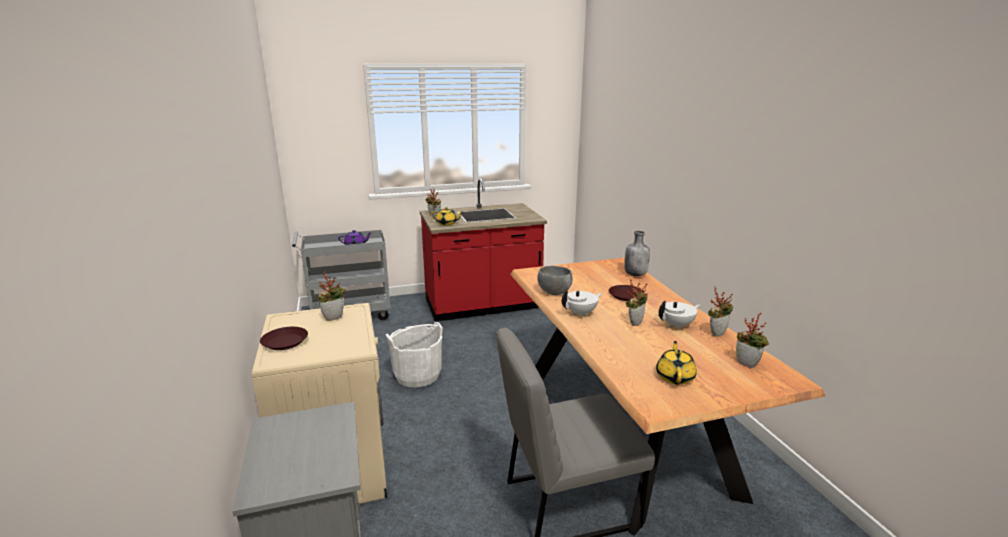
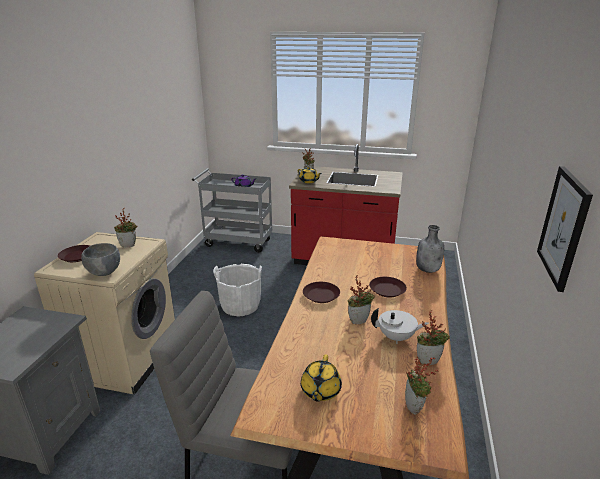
camera: 30 degrees right, 5 degrees up
grey bowl [537,266,573,295] -> grey bowl moved to [81,243,120,276]
white teapot [562,290,603,317] -> brown plate [303,282,340,303]
yellow teapot [656,341,697,385] -> yellow teapot turned 150 degrees clockwise [301,354,342,402]
none -> picture [537,166,593,292]

